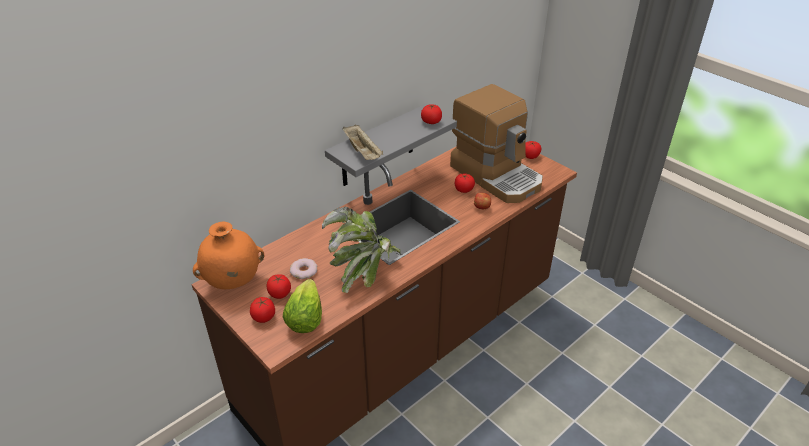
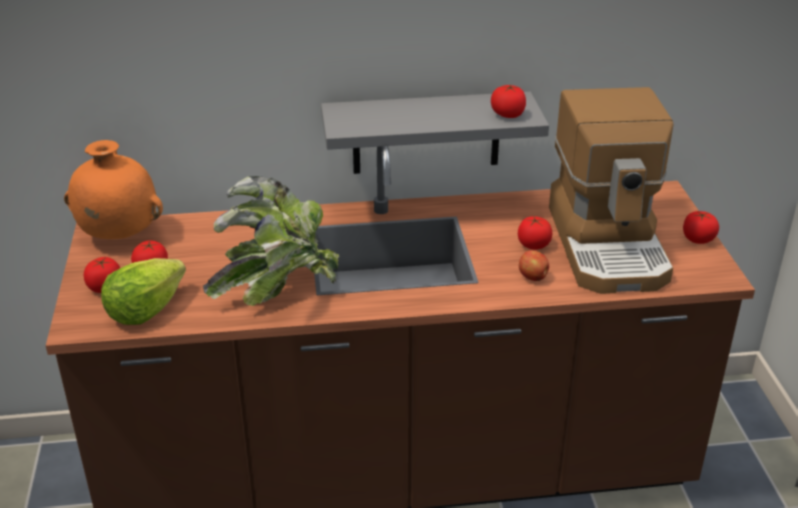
camera: 35 degrees right, 5 degrees down
donut [290,258,317,279] -> none
beige tray [343,125,383,160] -> none

